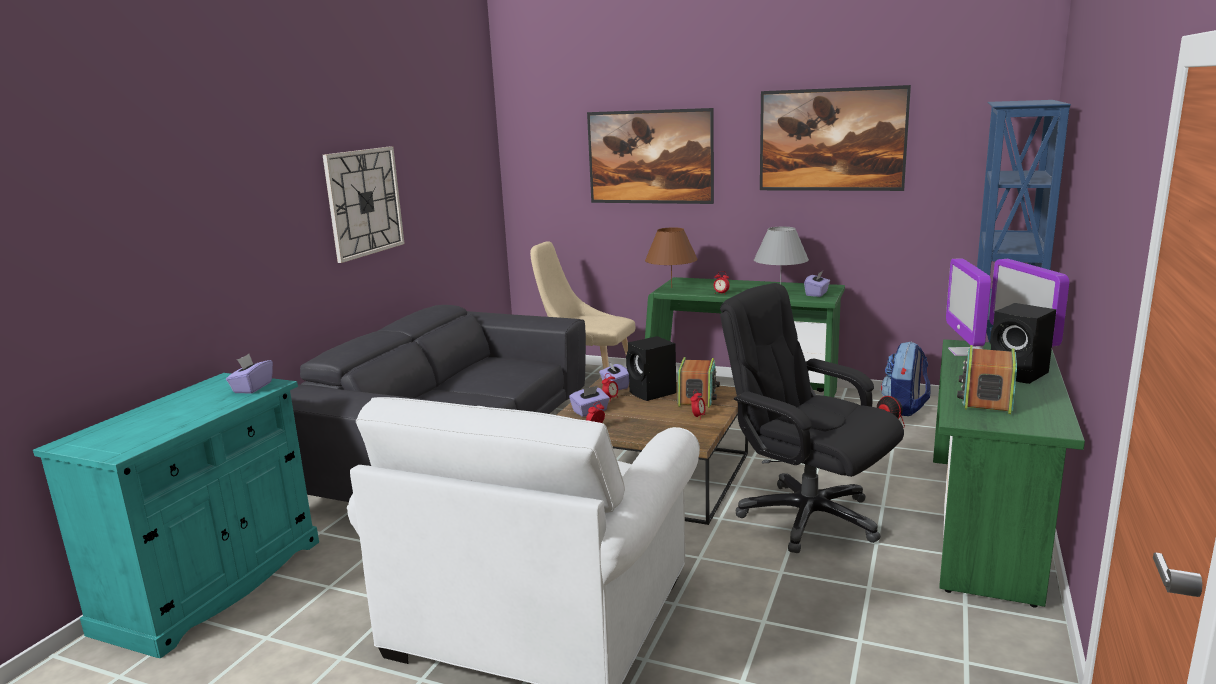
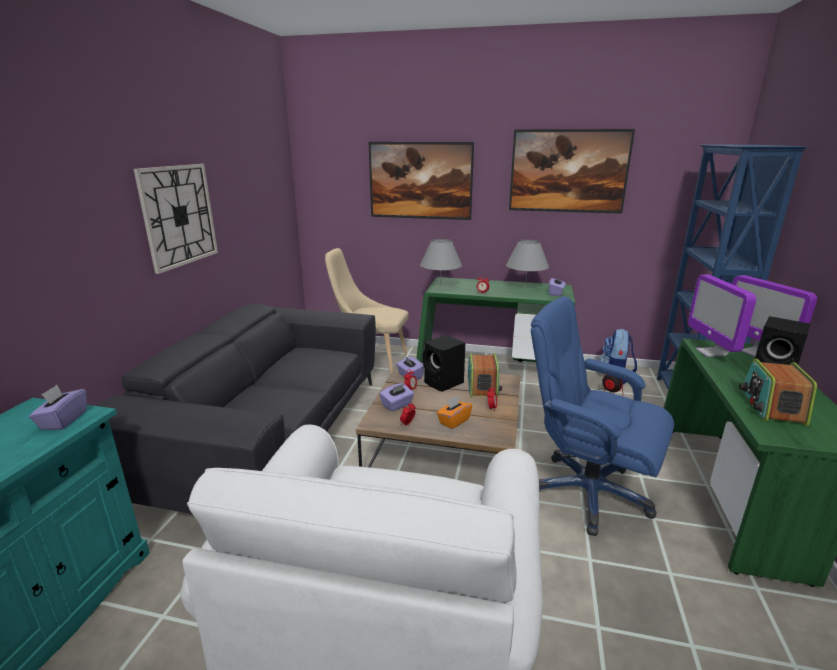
camera: 10 degrees left, 5 degrees up
brown table lamp [645,227,698,288] -> grey table lamp [420,239,462,287]
black office chair [720,283,904,553] -> blue office chair [531,296,674,536]
none -> orange tissue box [437,396,472,429]

